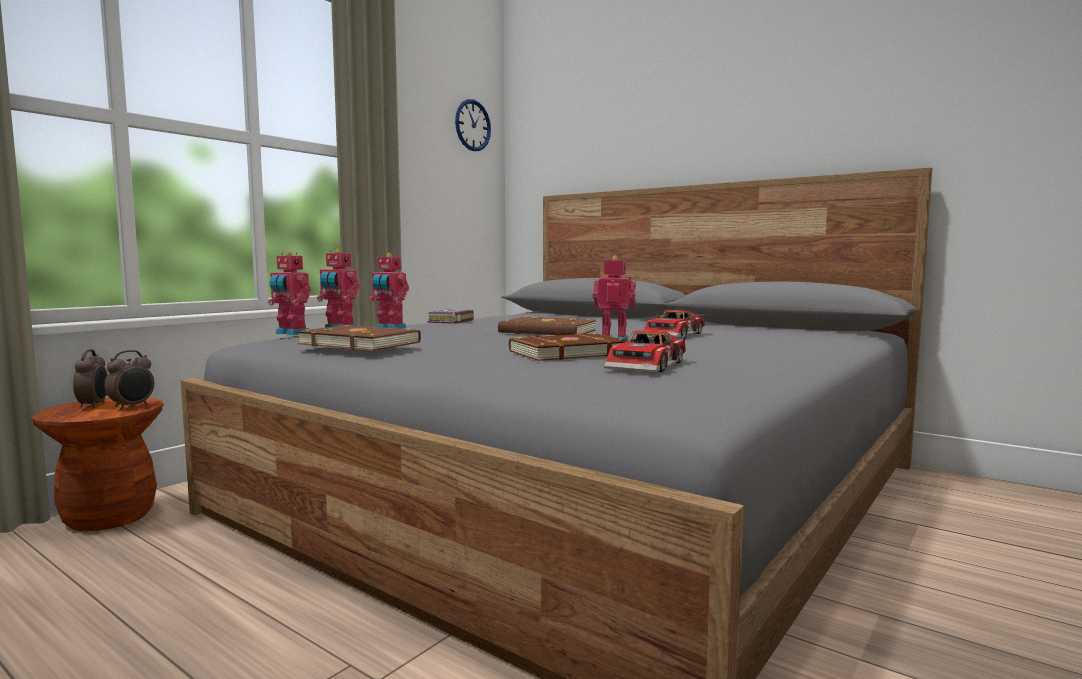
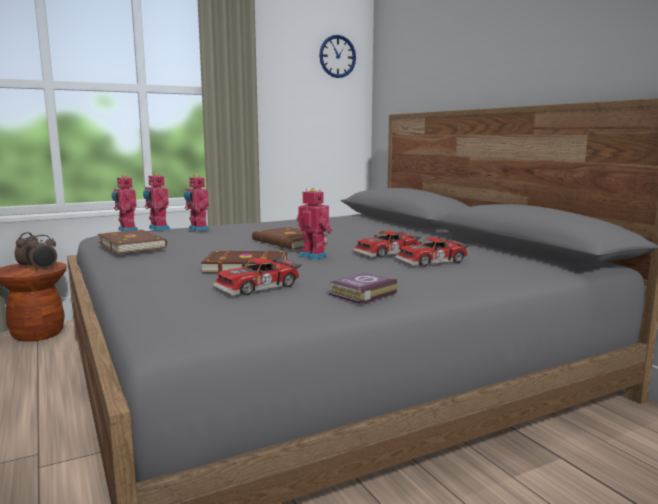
camera: 25 degrees right, 5 degrees up
book [427,309,474,324] -> book moved to [329,273,398,304]
none -> toy car [395,238,470,266]

